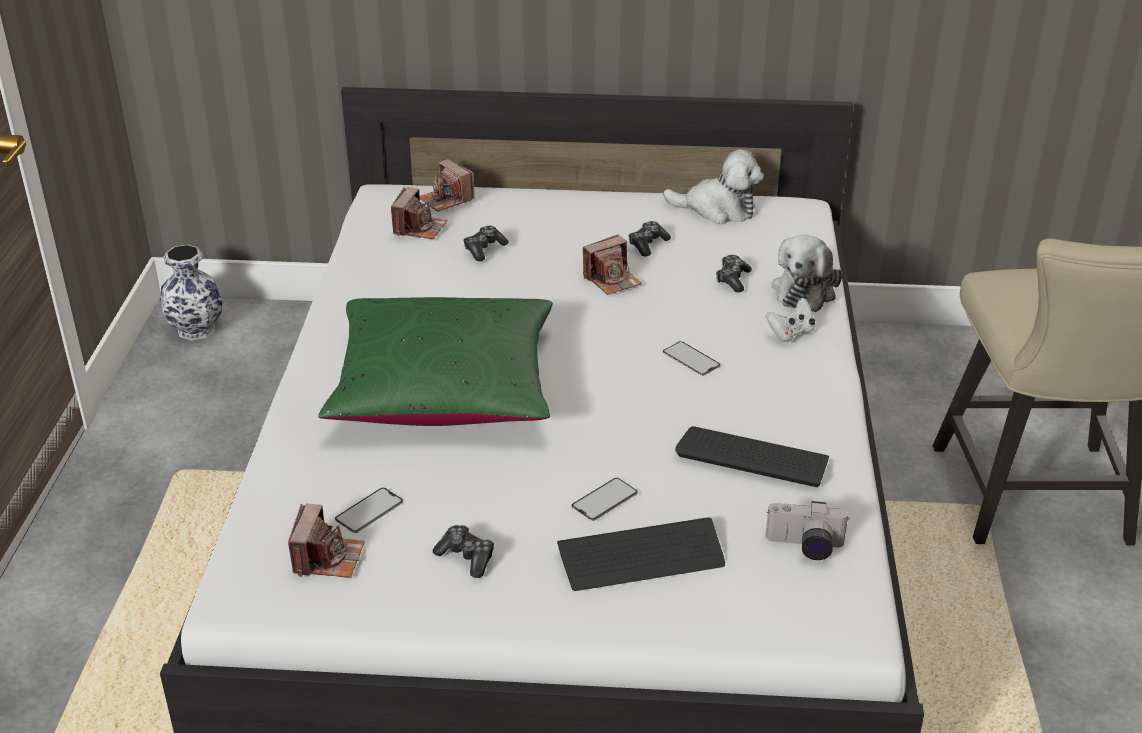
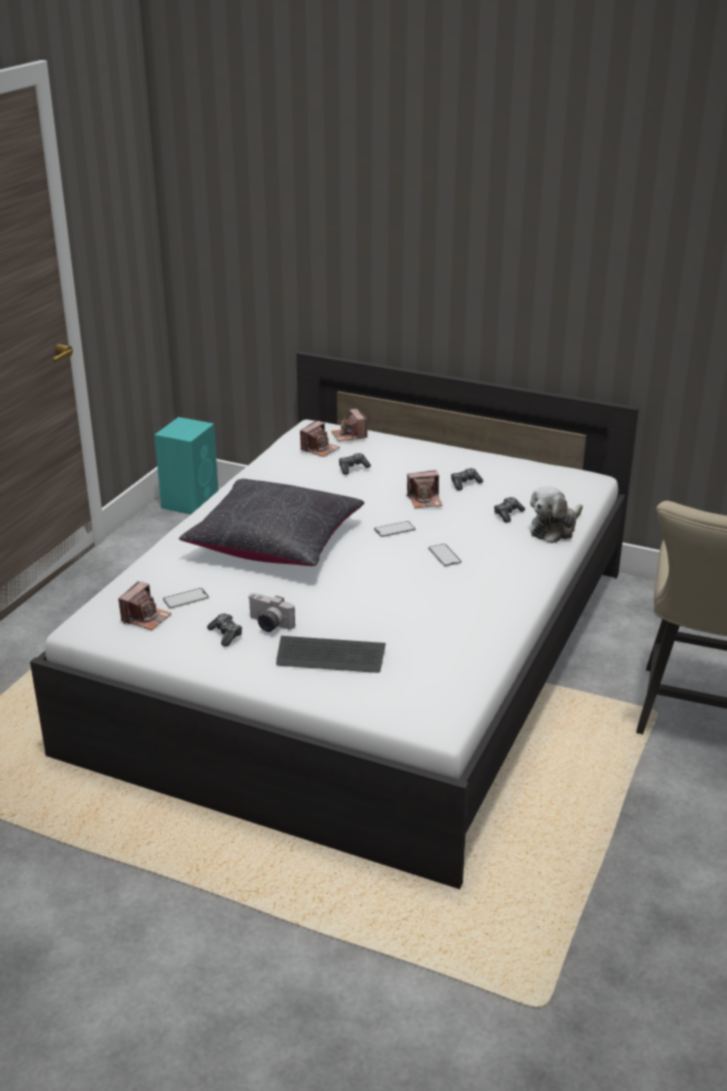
camera: 20 degrees right, 5 degrees down
vase [160,245,223,341] -> turquoise speaker [154,417,219,515]
green pillow [318,297,553,426] -> black pillow [179,479,364,566]
phone [571,478,638,521] -> phone moved to [374,521,415,537]
plush toy [663,149,763,224] -> none
keyboard [675,426,829,487] -> none
camera [765,501,850,560] -> camera moved to [249,593,295,632]
white game controller [766,297,815,342] -> none

